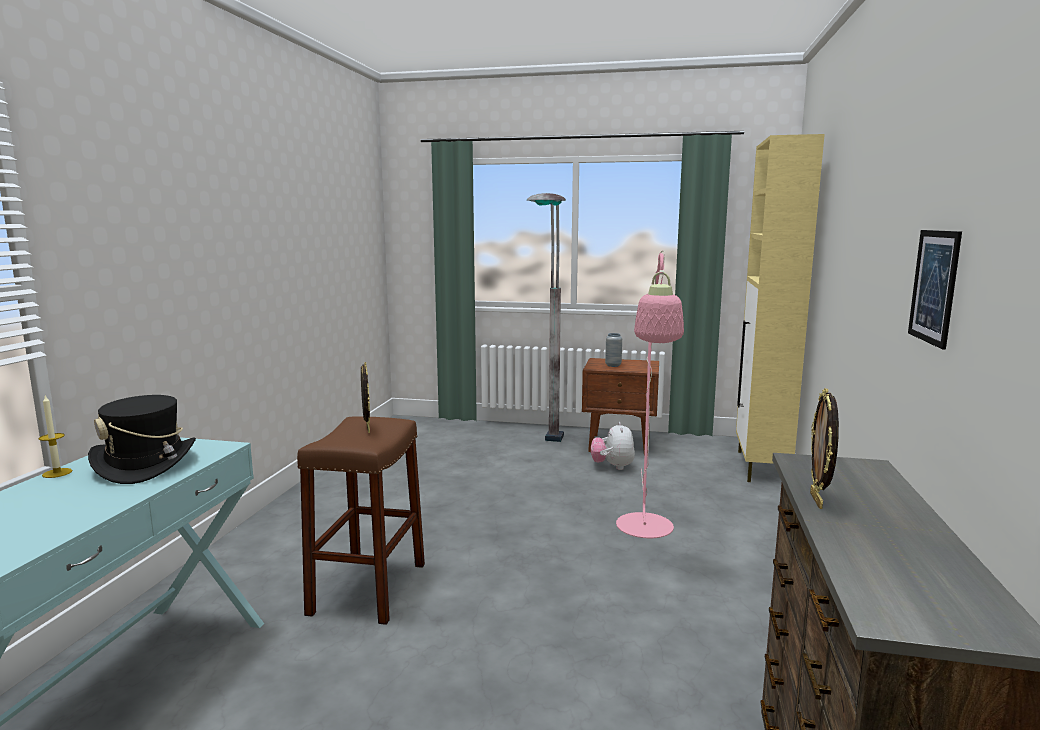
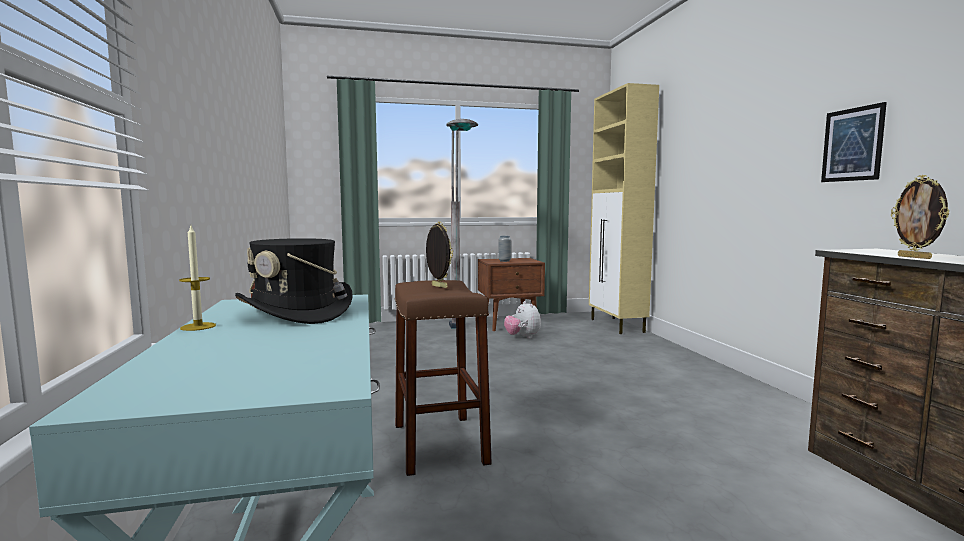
camera: 25 degrees left, 5 degrees down
pink floor lamp [616,250,684,538] -> none

